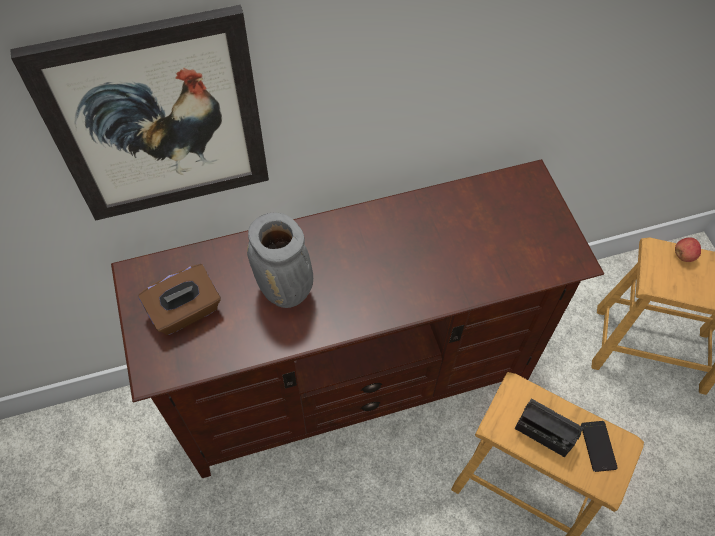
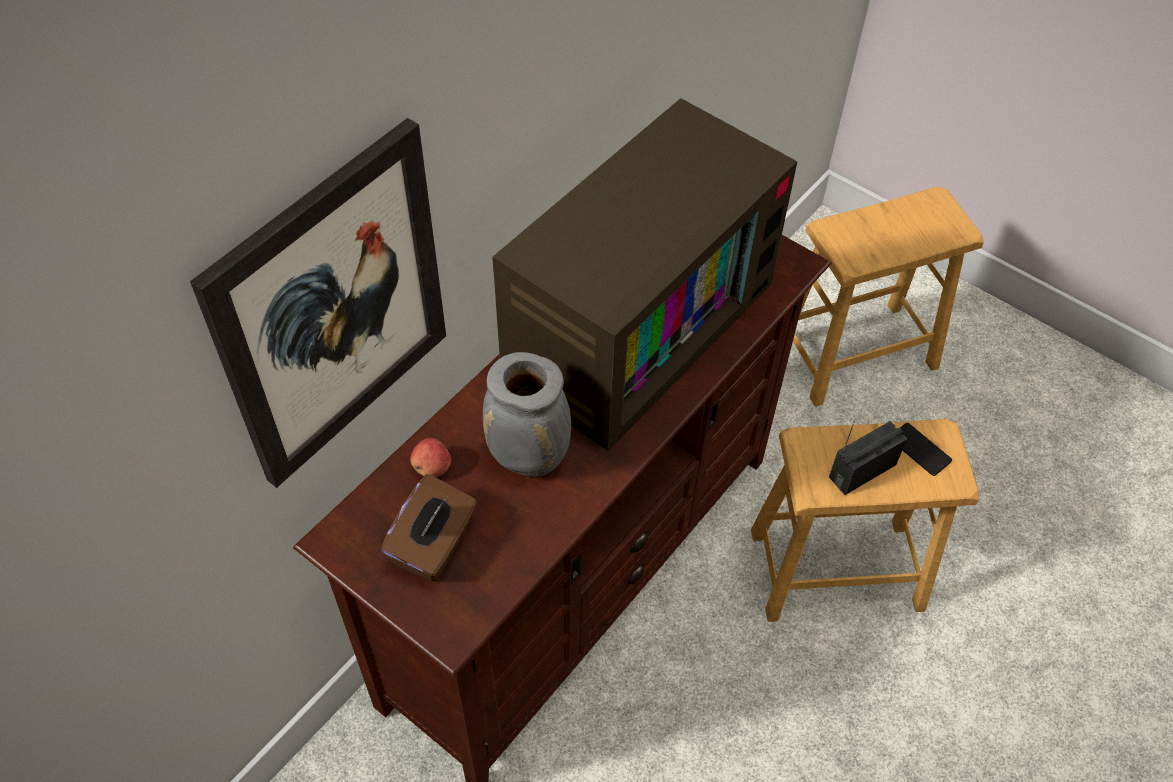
camera: 35 degrees left, 5 degrees down
radio [515,399,586,457] -> radio turned 150 degrees clockwise [829,421,907,495]
apple [675,237,701,262] -> apple moved to [410,438,451,477]
none -> television [492,98,798,451]

